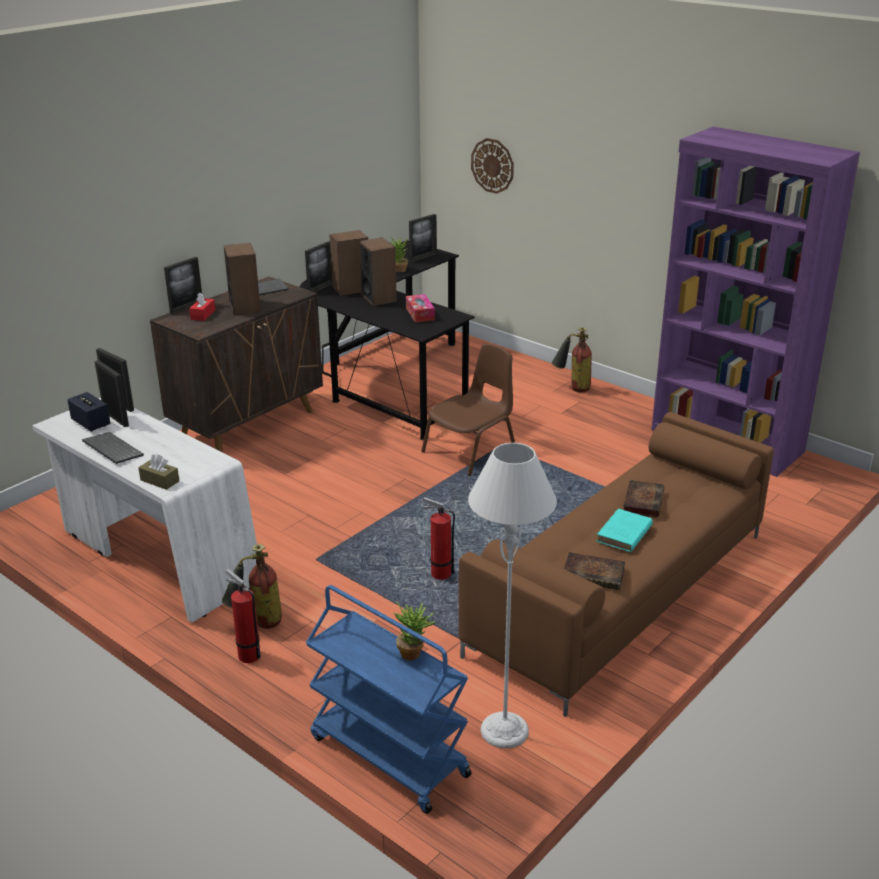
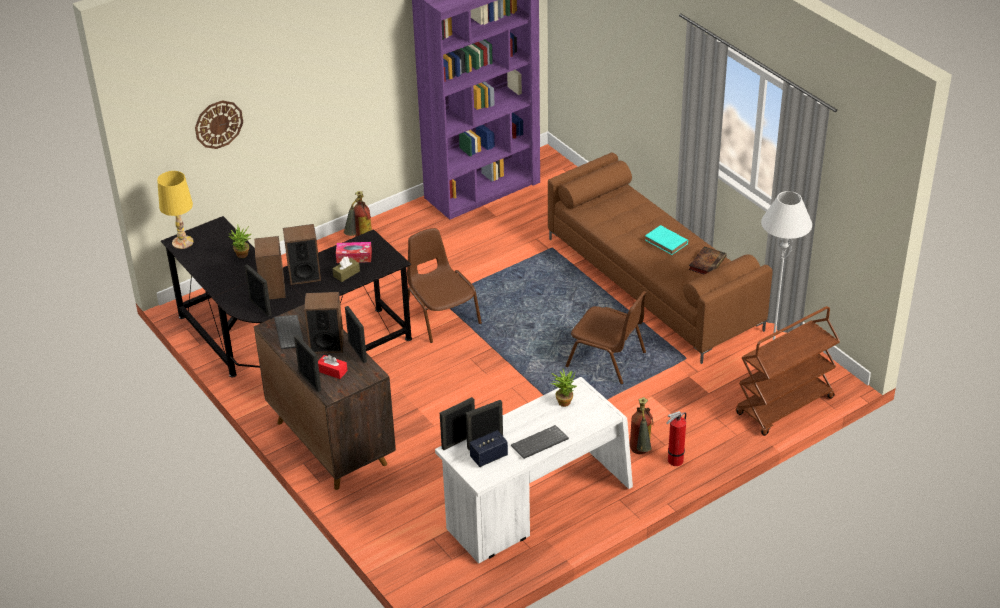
camera: 75 degrees left, 10 degrees up
brown tissue box [138,454,179,490] -> brown tissue box moved to [332,256,360,282]
blue cart [306,585,472,814] -> brown cart [736,306,840,436]
potted plant [394,601,436,661] -> potted plant moved to [551,369,577,407]
picture frame [409,214,437,262] -> picture frame moved to [345,306,367,363]
fire extinguisher [421,497,455,580] -> brown chair [566,291,647,384]
book [623,480,664,518] -> none
none -> yellow table lamp [157,171,194,249]

